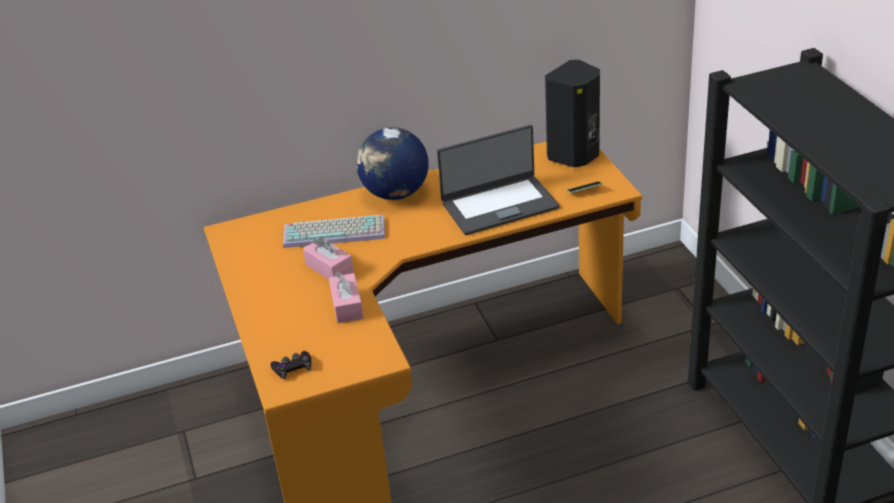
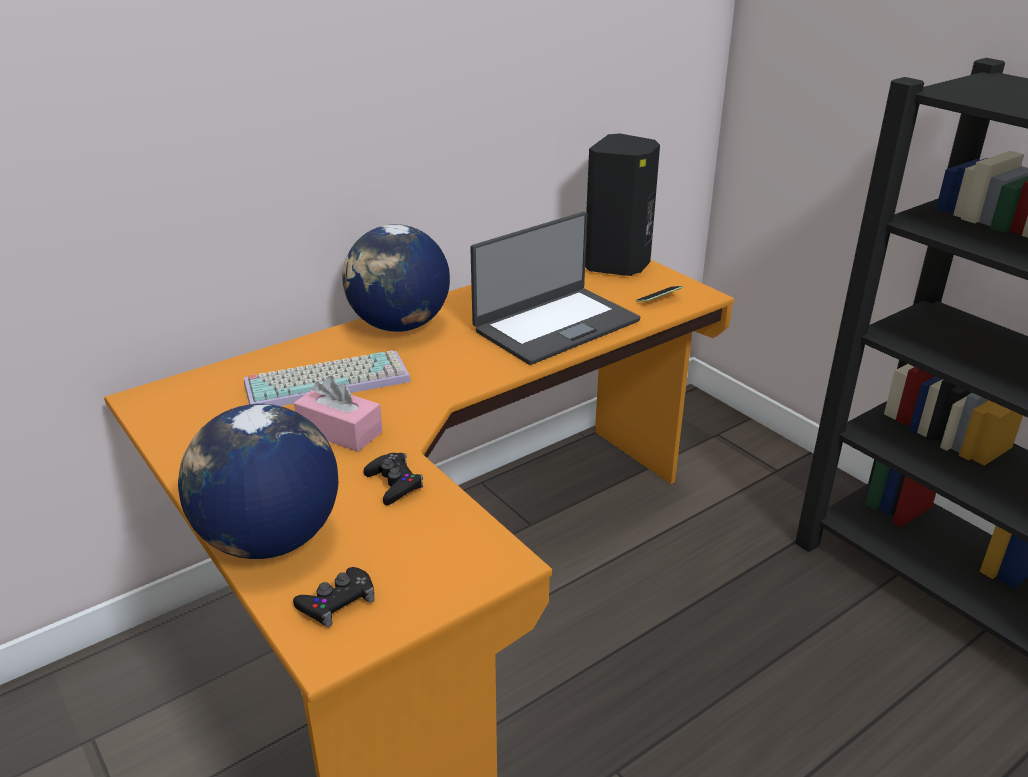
camera: 20 degrees left, 5 degrees down
pink tissue box [329,272,364,323] -> black game controller [364,453,423,505]
none -> globe [178,404,338,559]

